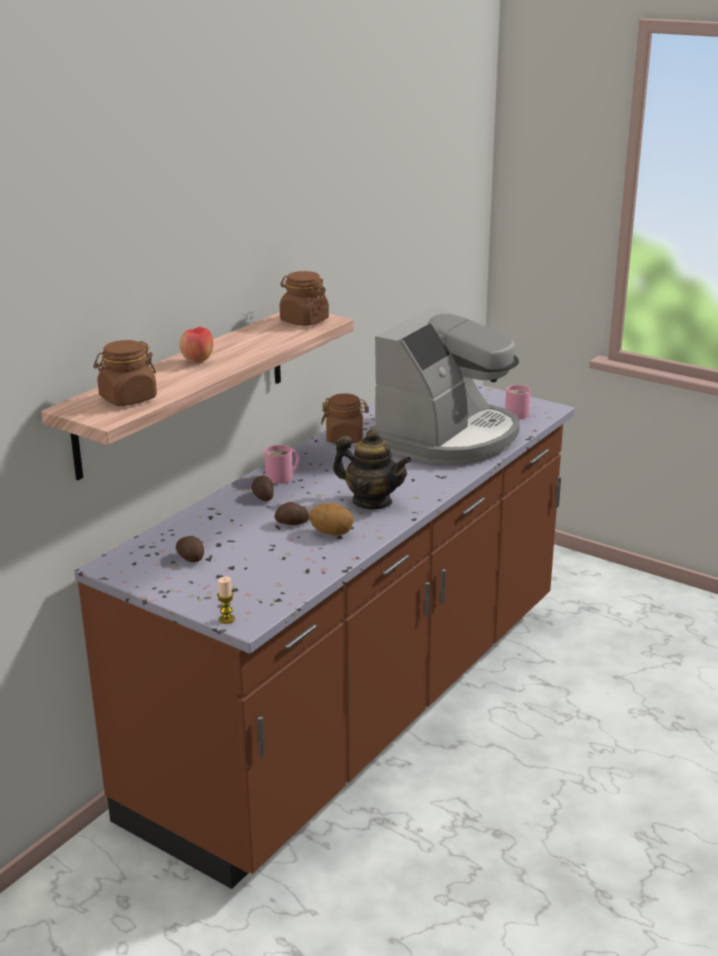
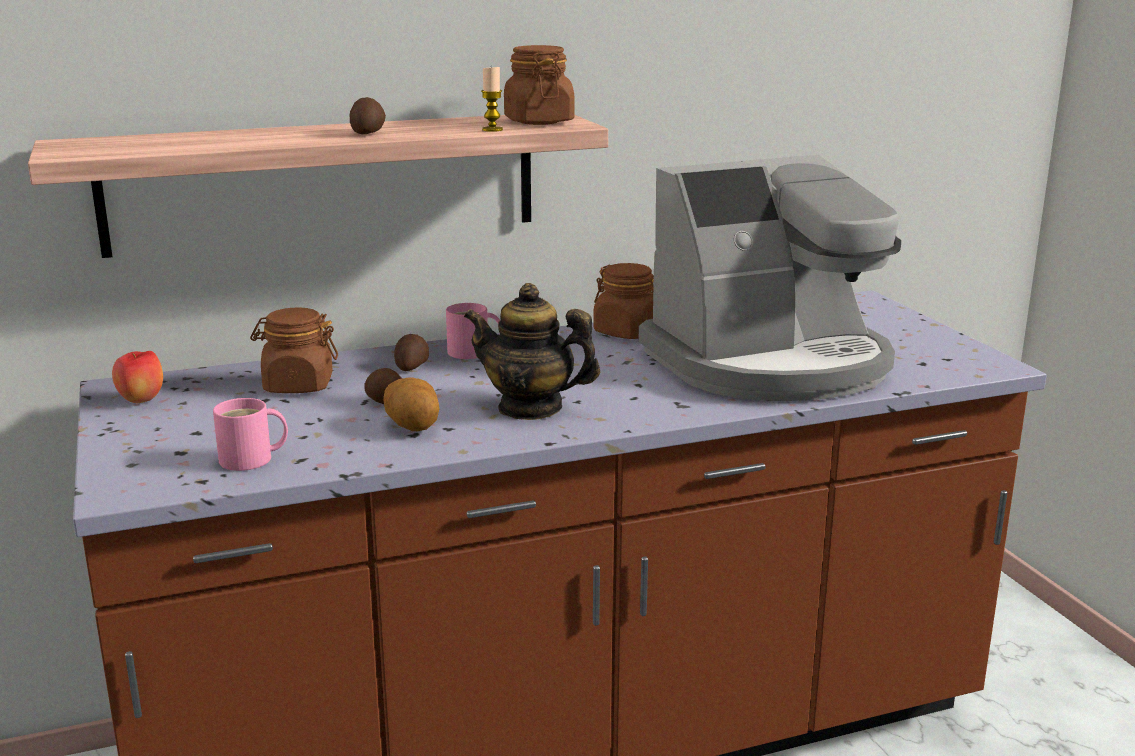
camera: 35 degrees right, 5 degrees down
brown jar [93,340,157,406] -> brown jar moved to [250,308,338,393]
potato [176,536,204,562] -> potato moved to [350,97,386,134]
apple [180,327,213,363] -> apple moved to [112,351,163,403]
candle [217,577,235,624] -> candle moved to [481,67,503,132]
teapot [333,429,412,509] -> teapot turned 135 degrees clockwise [464,283,600,420]
pink mug [505,385,531,419] -> pink mug moved to [213,398,288,471]

